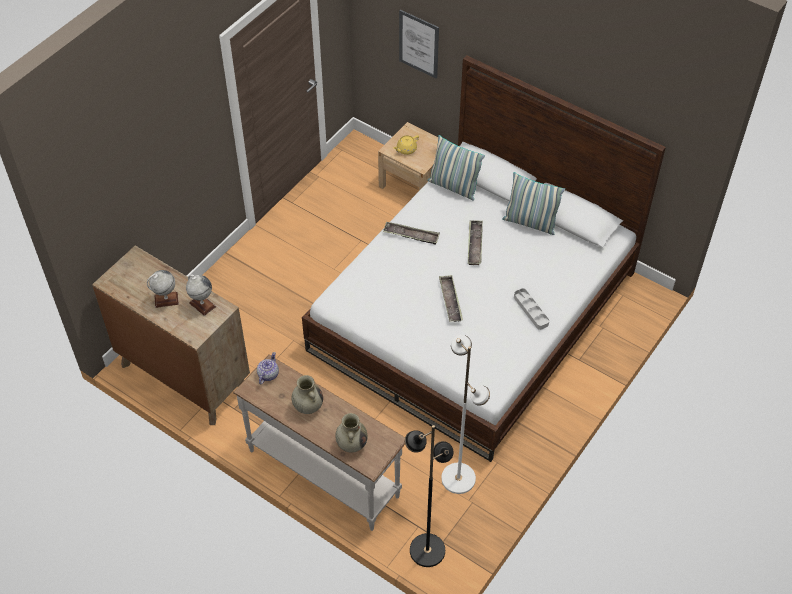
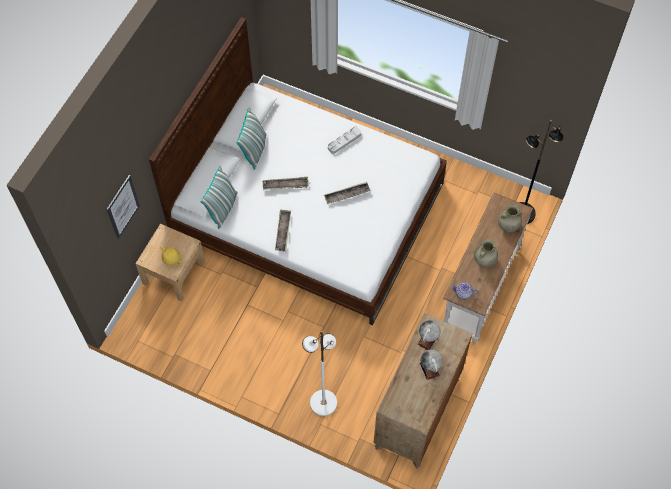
camera: 100 degrees left, 10 degrees up
white floor lamp [441,335,490,494] -> white floor lamp moved to [302,331,337,416]

